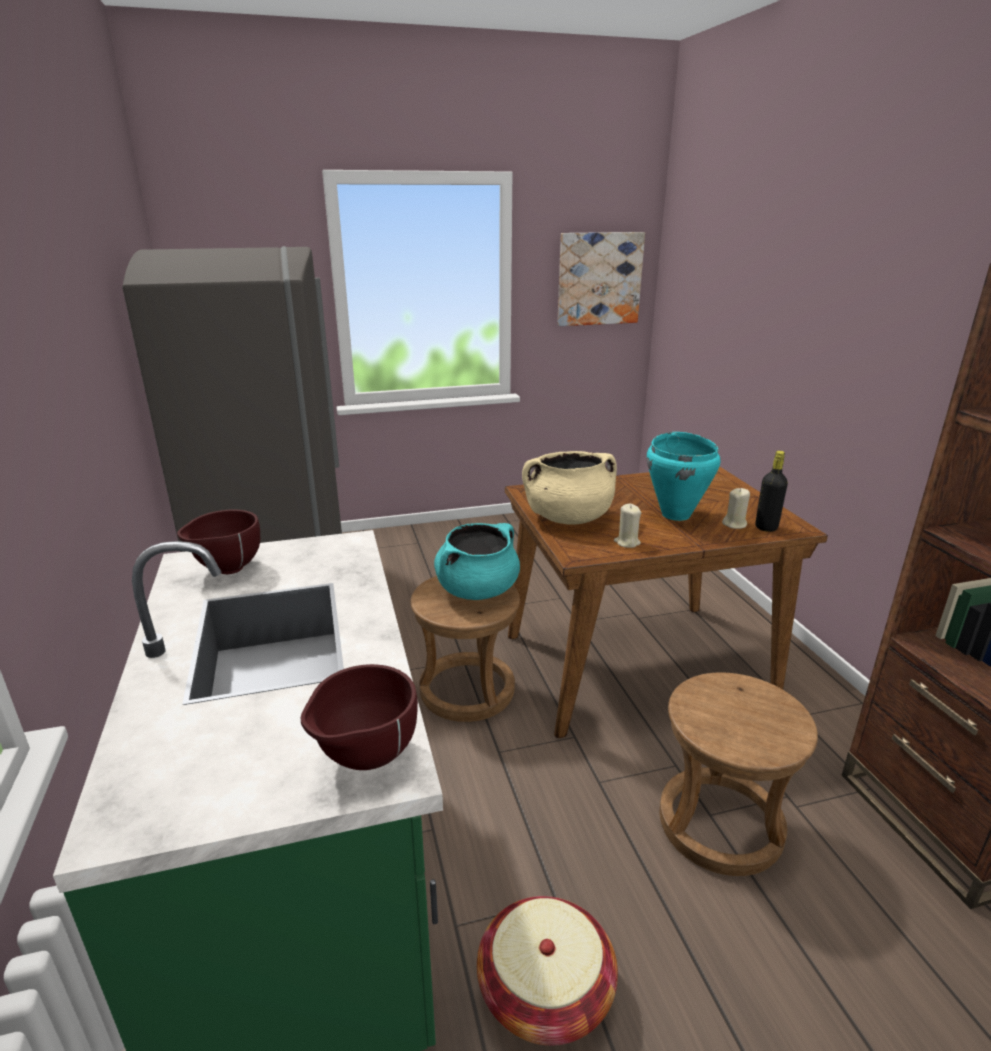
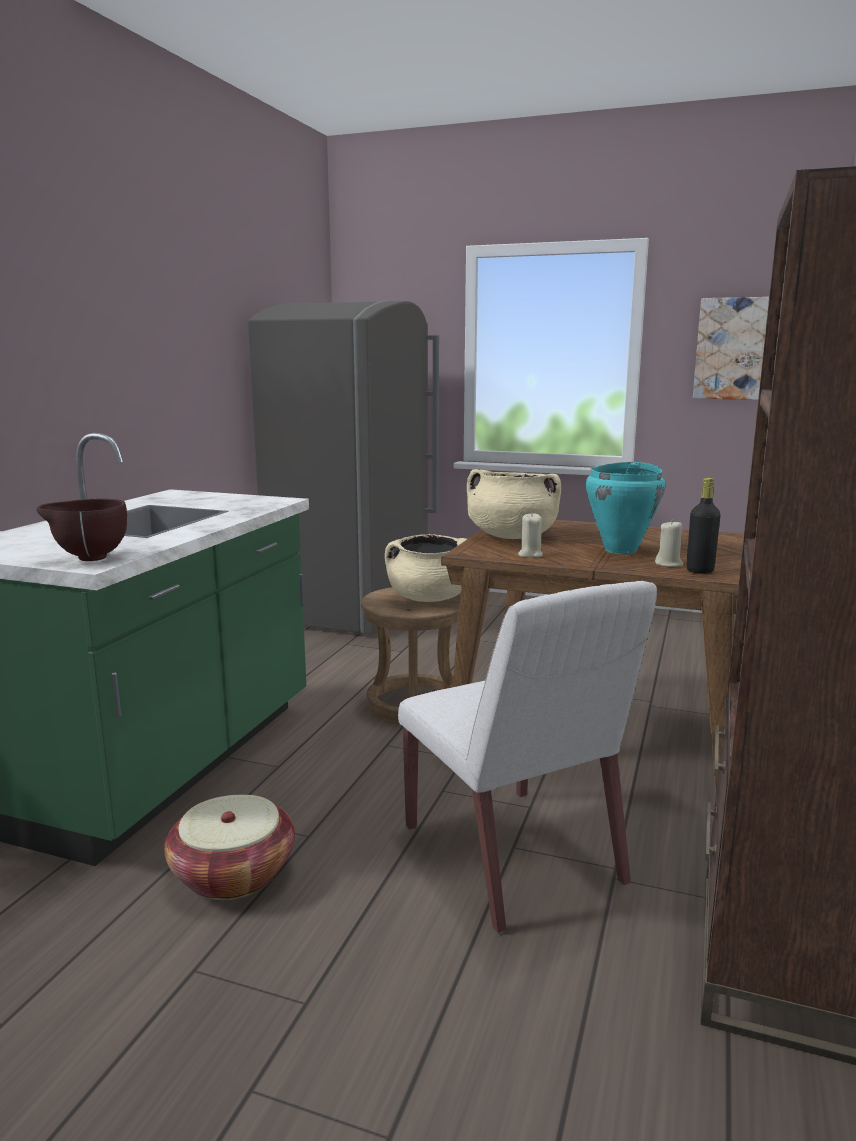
camera: 35 degrees right, 10 degrees down
brown bowl [177,509,260,574] -> none
turquoise cooking pot [434,523,520,600] -> beige cooking pot [385,534,467,602]
brown stool [659,672,818,876] -> white chair [398,581,657,933]

